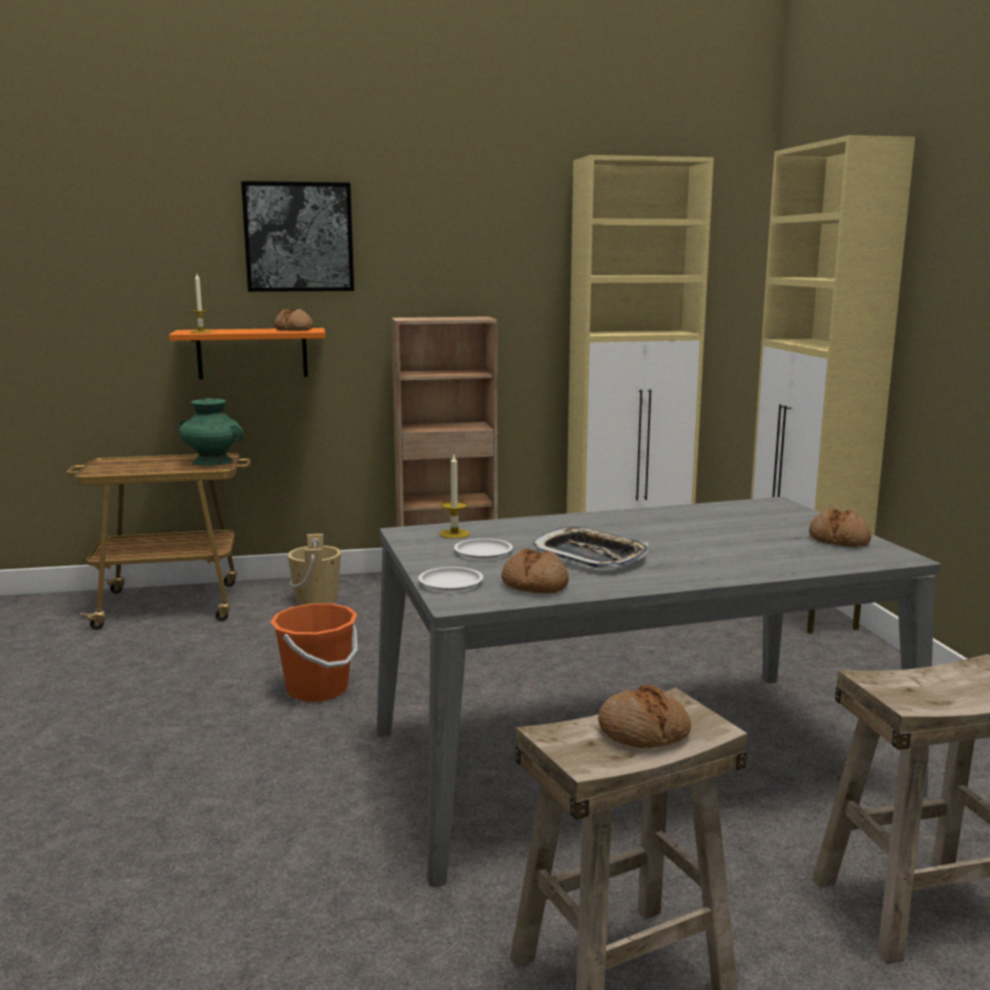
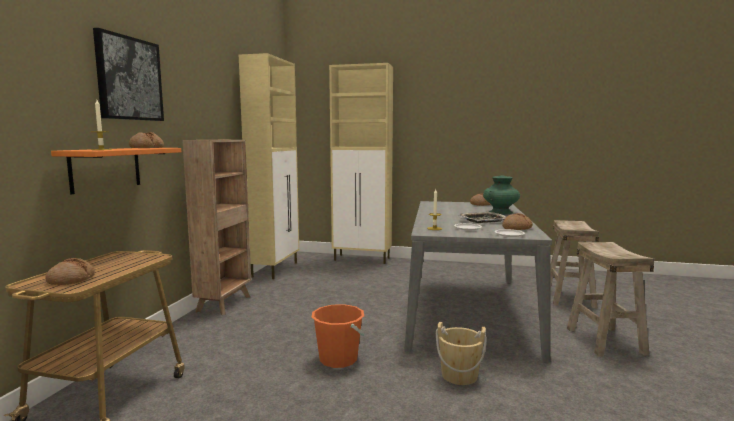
camera: 65 degrees left, 5 degrees down
green vase [178,398,244,466] -> green vase moved to [483,175,520,215]
beige bucket [288,534,341,605] -> beige bucket moved to [436,322,487,385]
bread [598,685,691,748] -> bread moved to [45,258,95,285]

